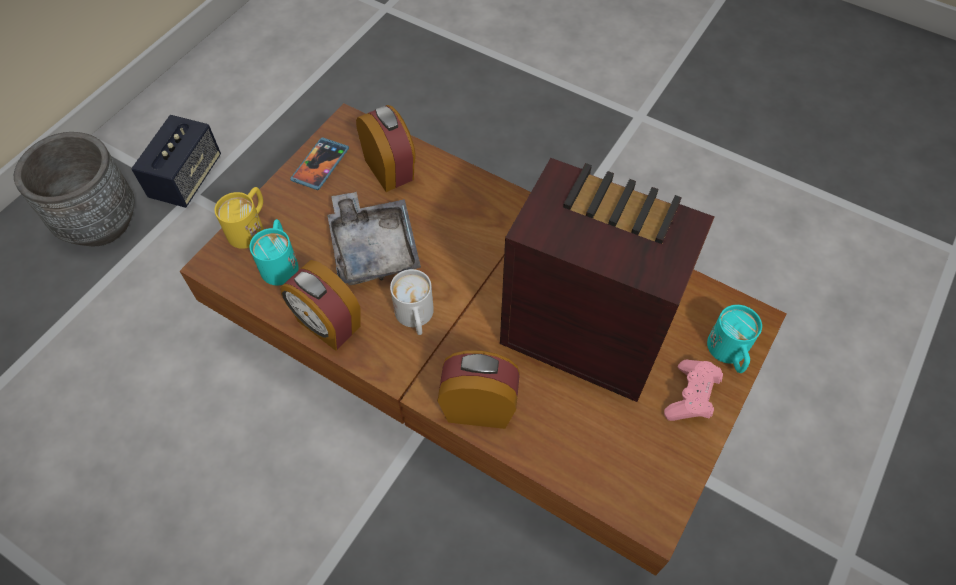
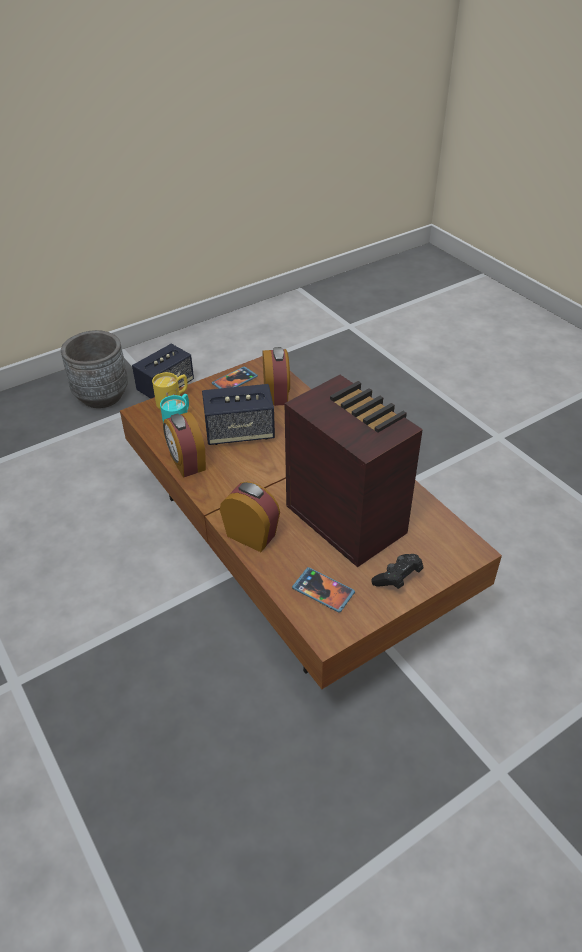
camera: 25 degrees right, 15 degrees down
grey tray [327,192,421,285] -> speaker [202,384,275,445]
white mug [390,269,434,335] -> none
pink game controller [664,360,723,421] -> black game controller [371,554,423,589]
turquoise mug [707,305,762,373] -> none
none -> phone [292,567,355,613]

